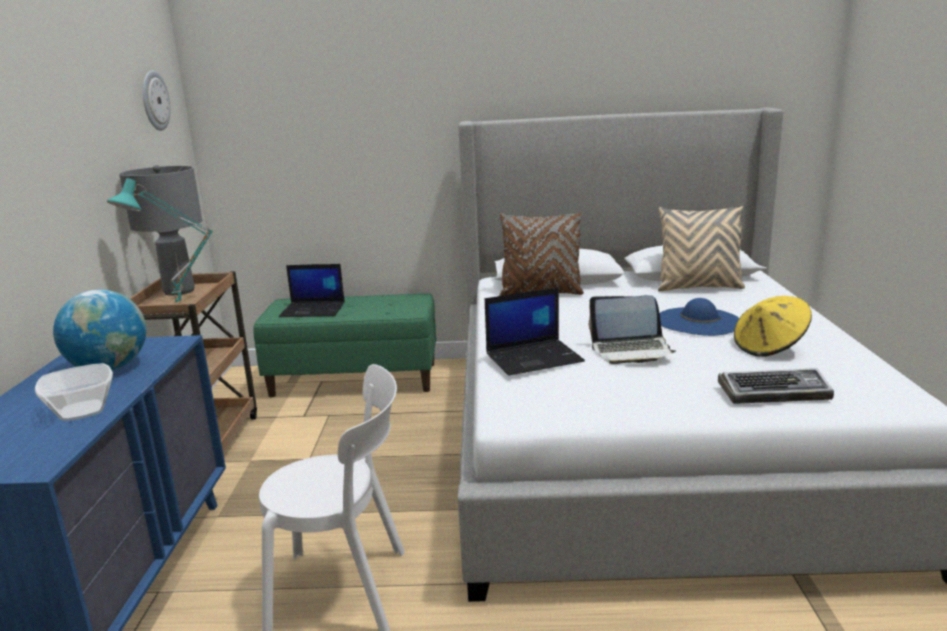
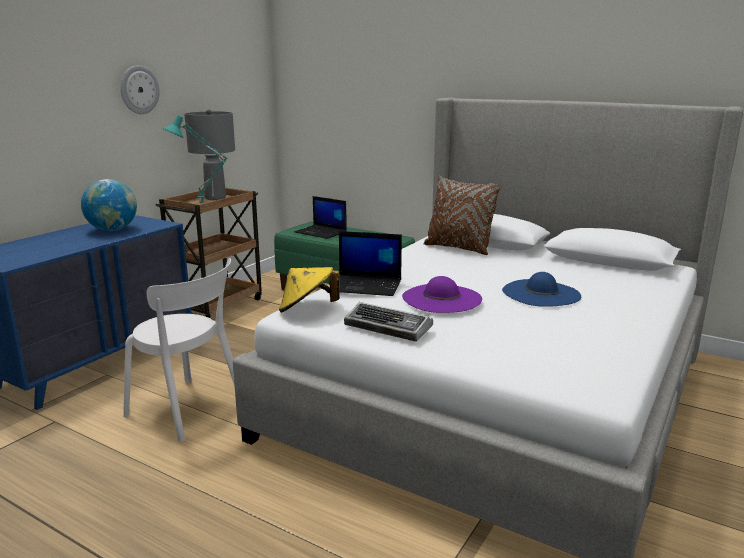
camera: 30 degrees right, 0 degrees up
bowl [35,363,113,421] -> none
wall clock [143,71,171,131] -> wall clock moved to [120,65,160,114]
laptop [589,295,676,364] -> purple hat [402,276,482,313]
beige pillow [658,206,745,292] -> none
keyboard [718,368,834,404] -> keyboard moved to [344,302,433,342]
yellow hat [734,296,812,357] -> yellow hat moved to [279,267,340,313]

